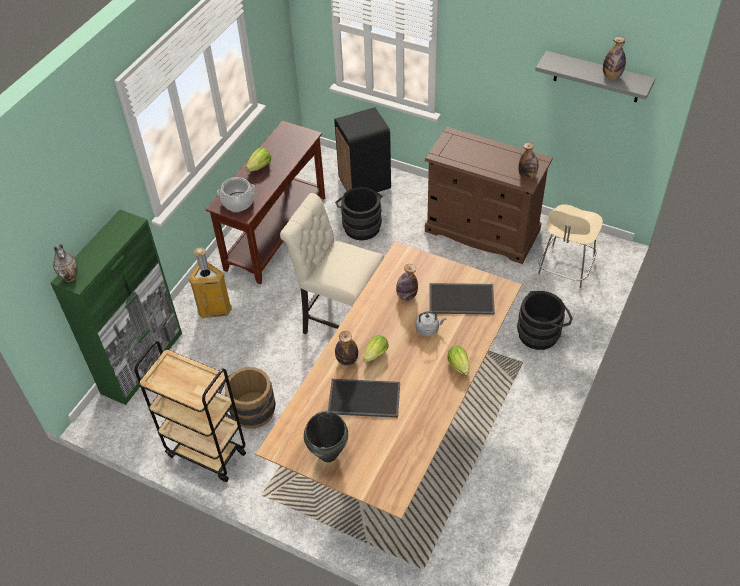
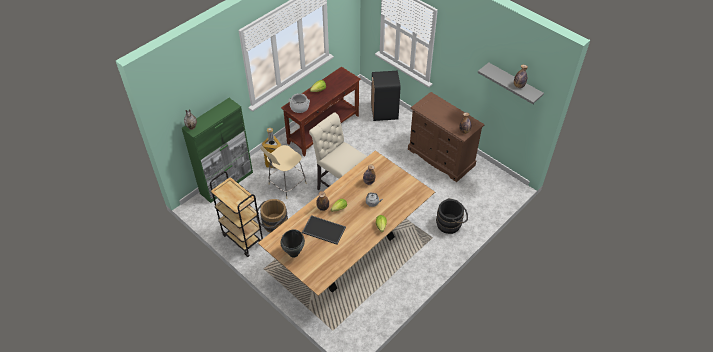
camera: 15 degrees right, 0 degrees up
black bucket [335,187,383,240] -> none
tray [429,283,495,315] -> none
beige chair [537,204,603,293] -> beige chair moved to [260,145,307,199]

